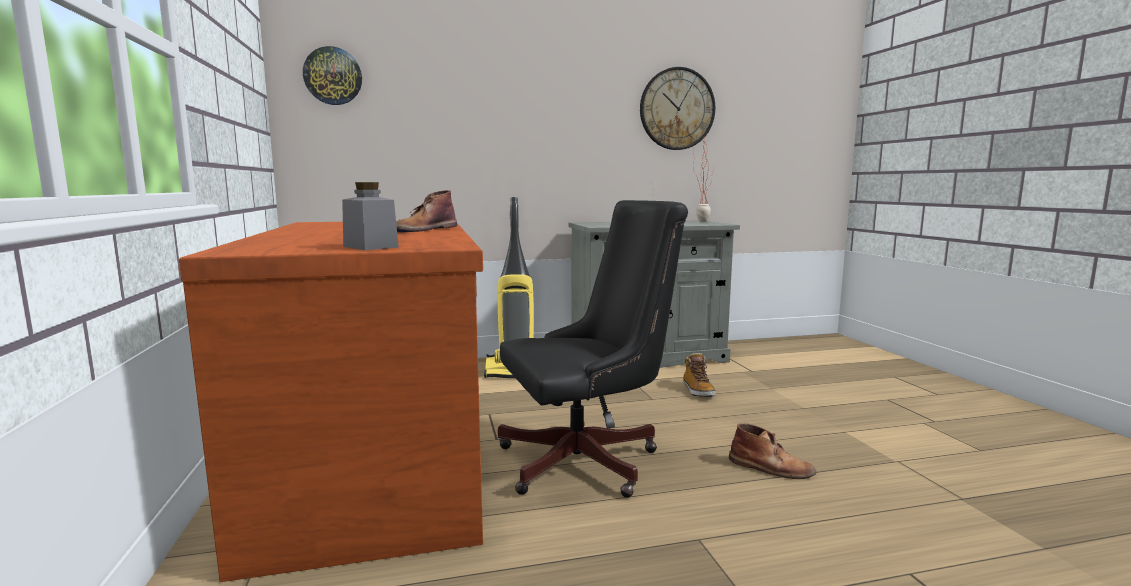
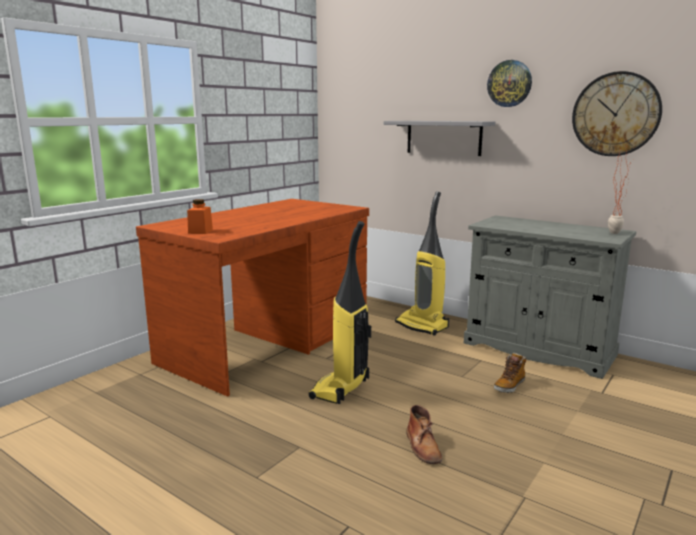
camera: 50 degrees right, 5 degrees up
wall clock [303,46,362,105] -> wall clock moved to [487,60,532,107]
grey jar [342,182,399,250] -> orange jar [187,199,213,234]
brown boot [396,190,457,232] -> none
black office chair [498,200,688,498] -> vacuum cleaner [309,221,371,404]
none -> grey shelf [384,121,495,156]

